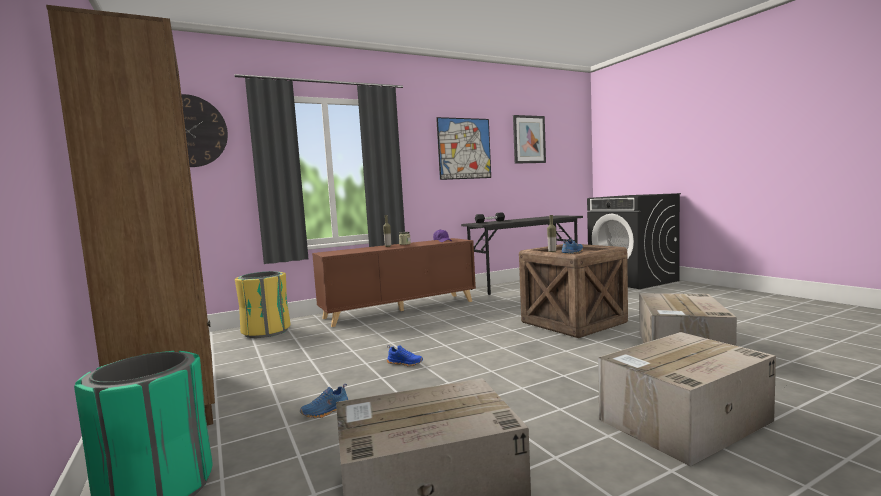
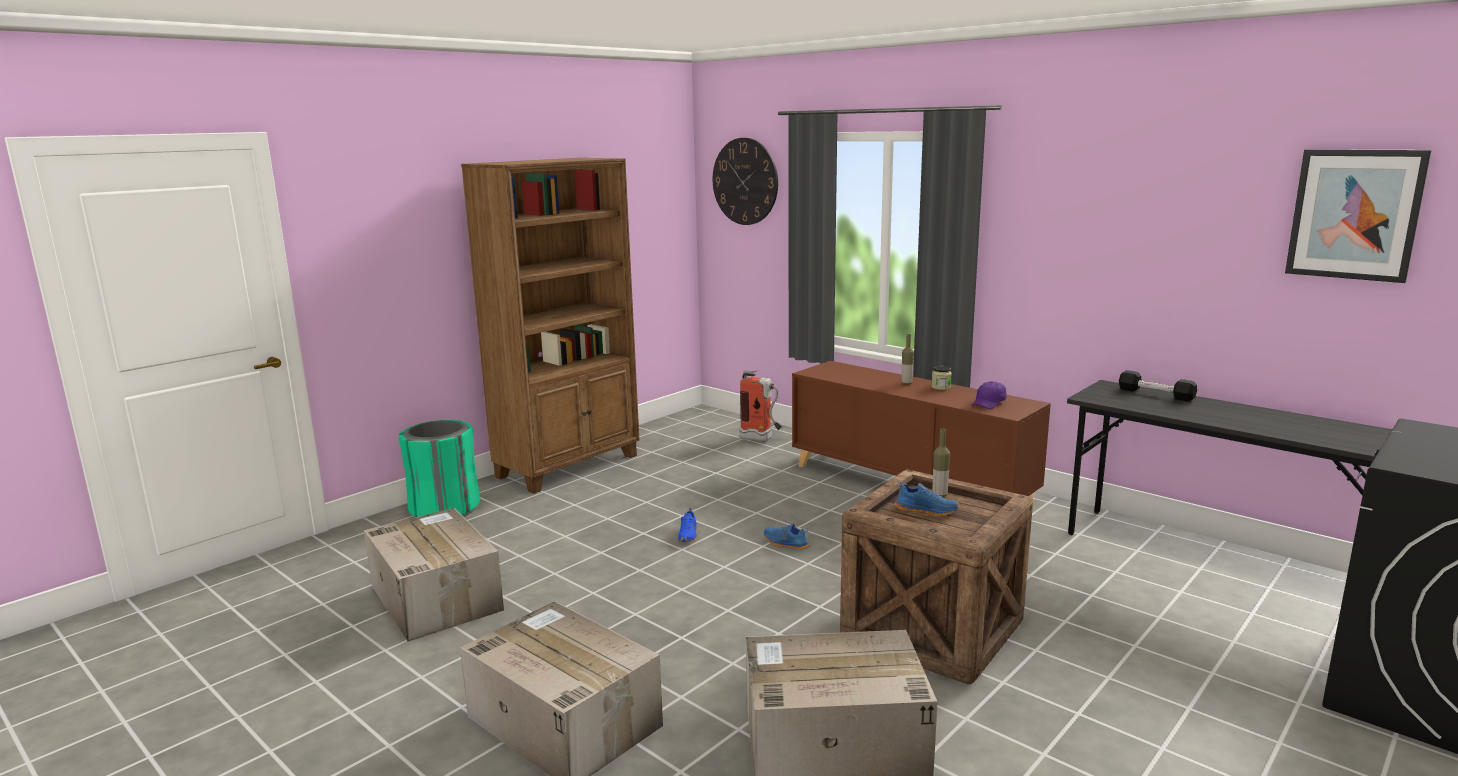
camera: 70 degrees right, 10 degrees up
yellow trash can [235,271,291,338] -> fire extinguisher [740,370,783,442]
blue shoe [300,383,348,418] -> blue shoe moved to [764,523,809,550]
picture [436,117,491,180] -> none

